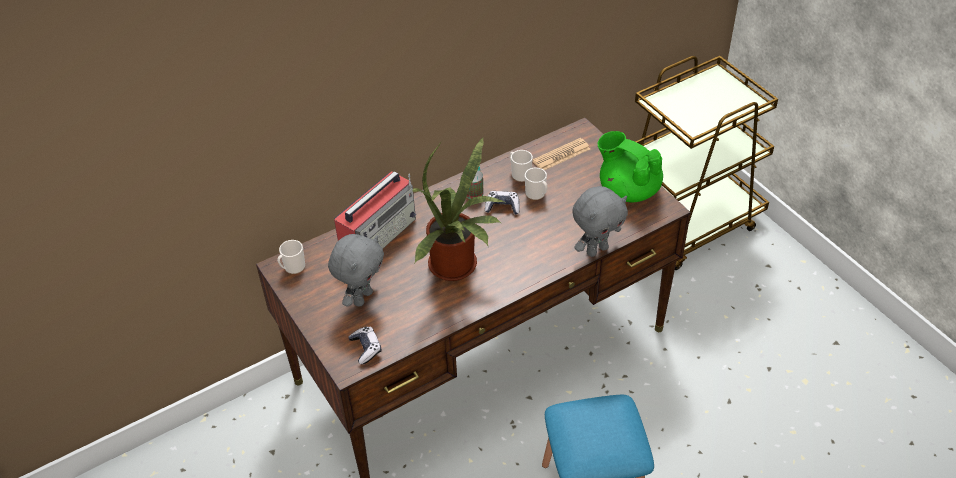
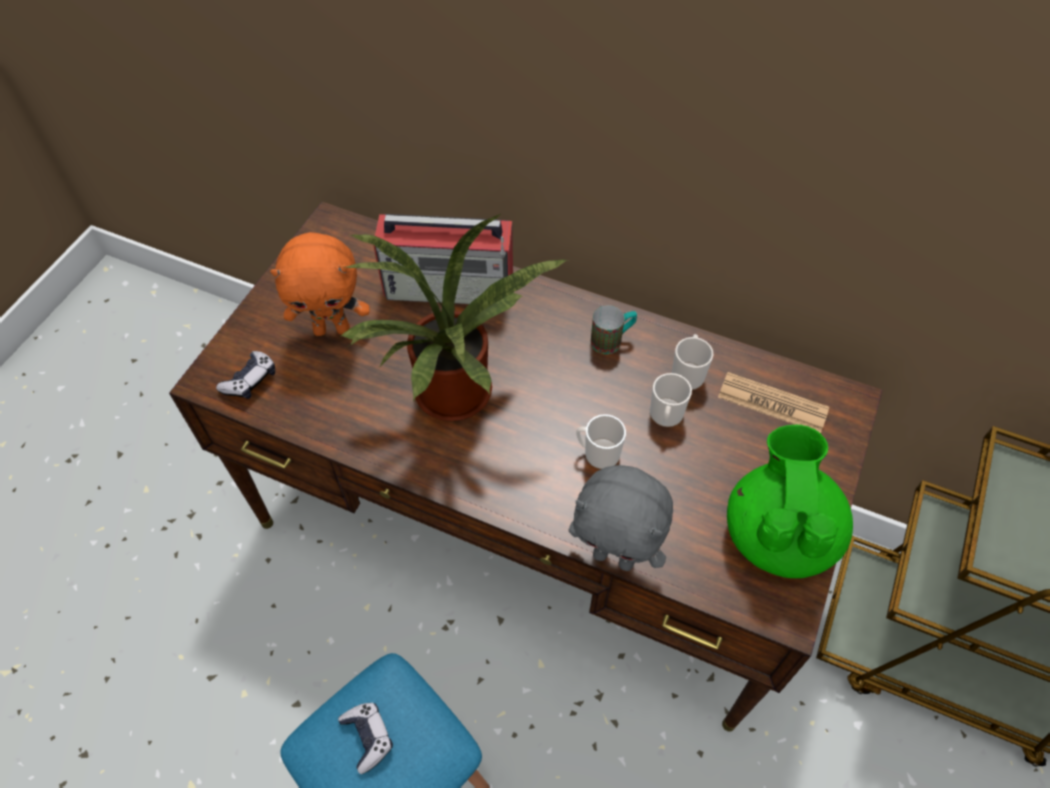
camera: 55 degrees right, 10 degrees up
mug [277,240,305,274] -> mug moved to [576,414,626,469]
grey plush toy [328,234,384,307] -> orange plush toy [270,232,370,336]
game controller [485,191,520,215] -> game controller moved to [338,703,393,774]

